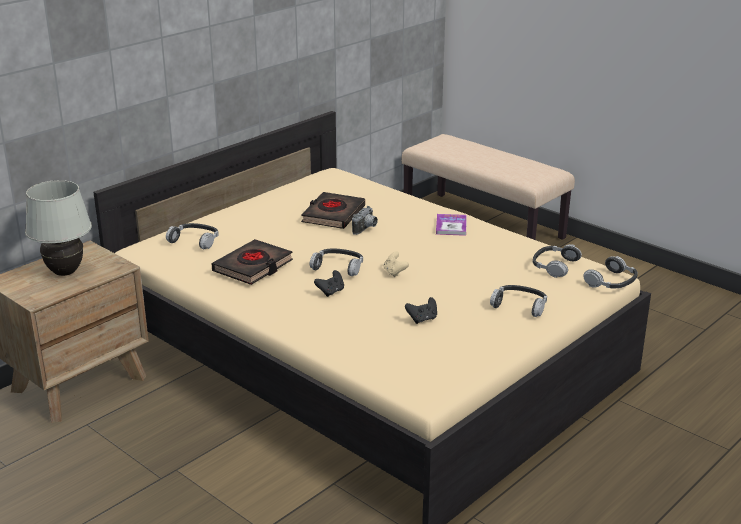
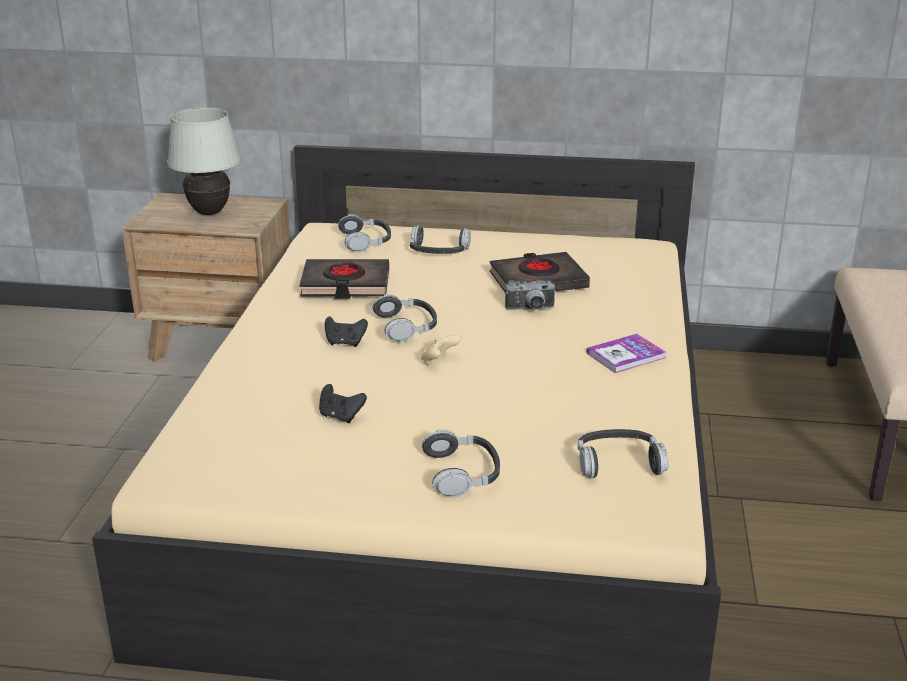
camera: 55 degrees right, 0 degrees up
headphones [583,256,638,288] -> headphones moved to [410,226,471,254]

